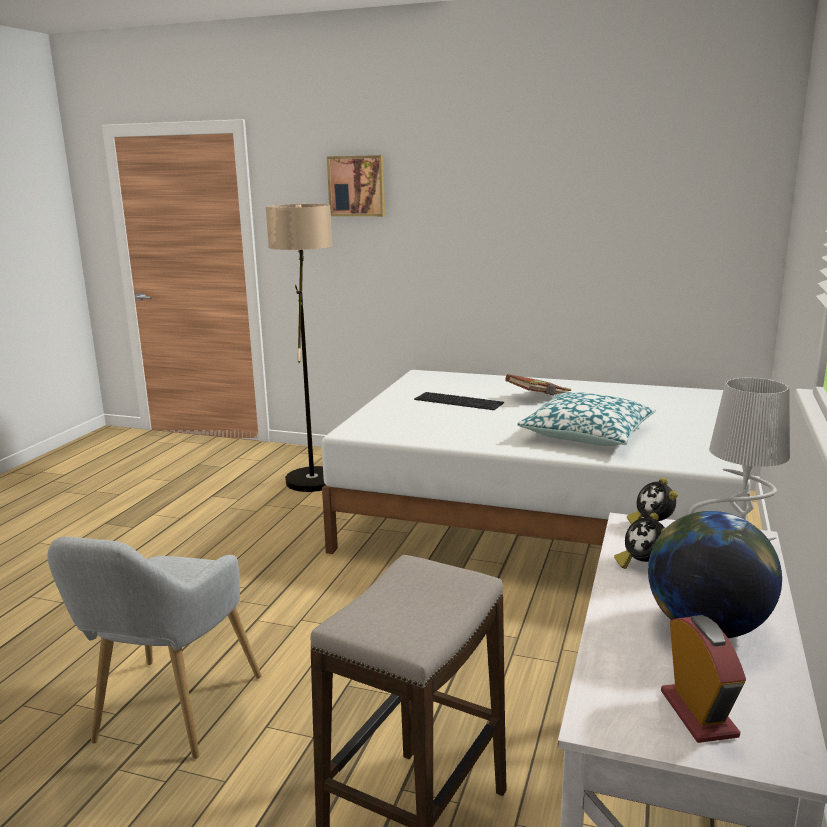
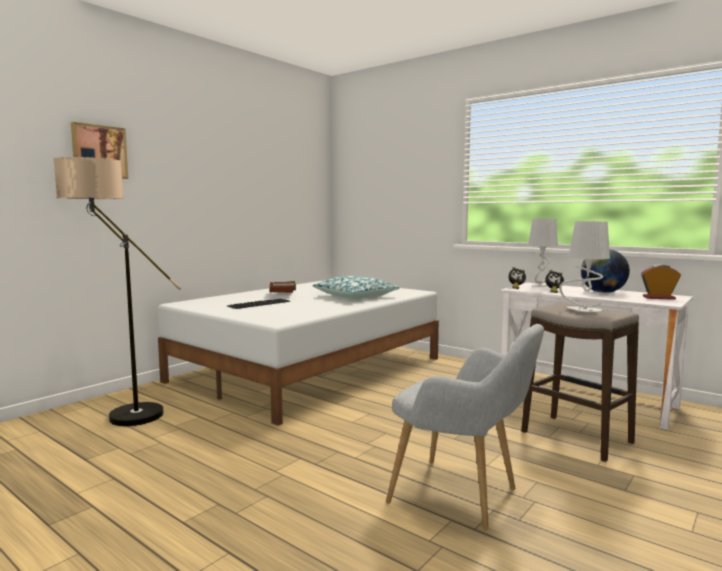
camera: 70 degrees left, 10 degrees down
none -> grey table lamp [559,221,610,312]

